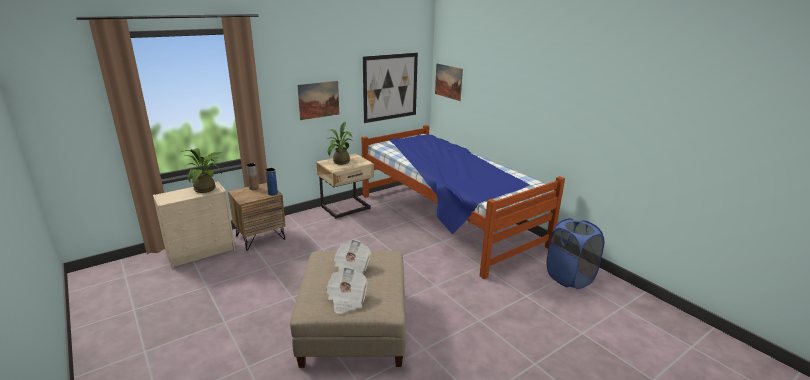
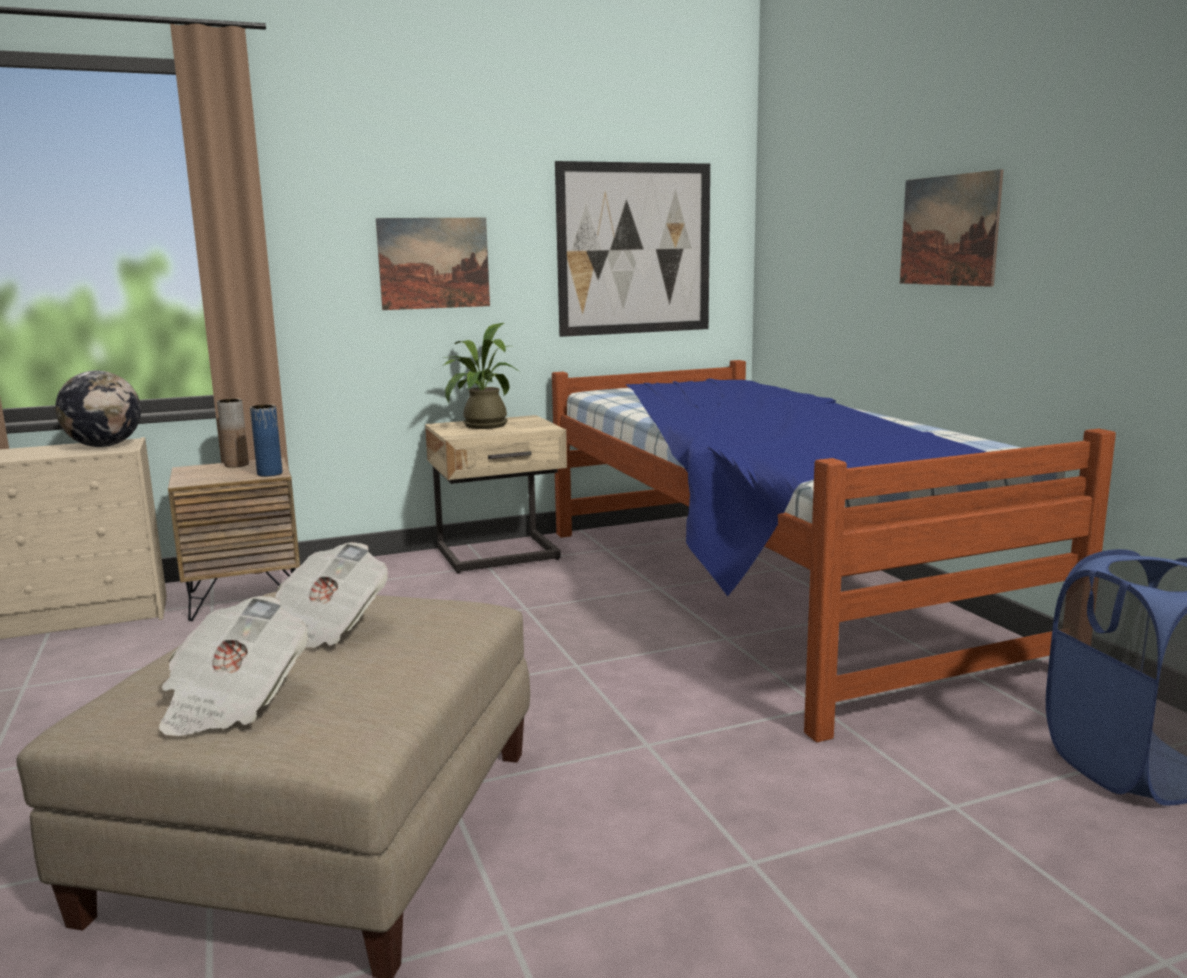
camera: 15 degrees right, 10 degrees down
potted plant [181,148,222,193] -> globe [55,370,141,447]
picture [435,63,463,101] -> picture moved to [900,169,1003,287]

